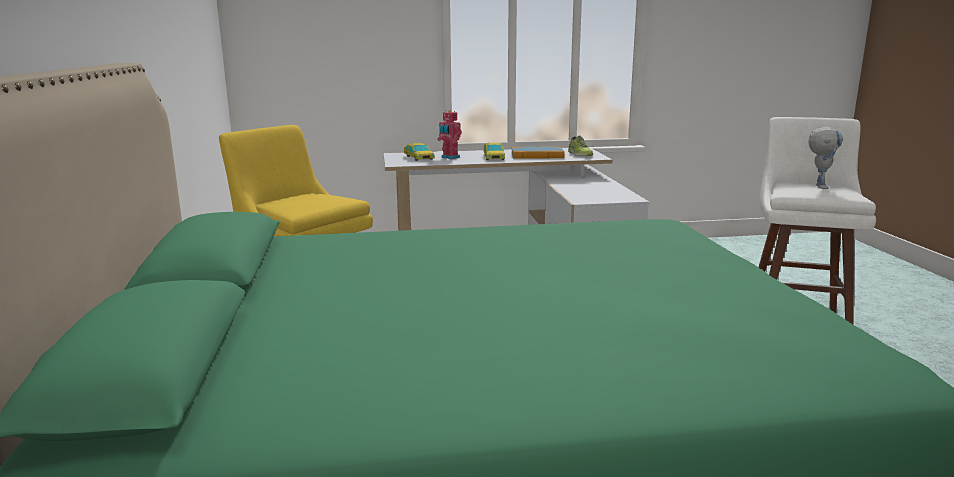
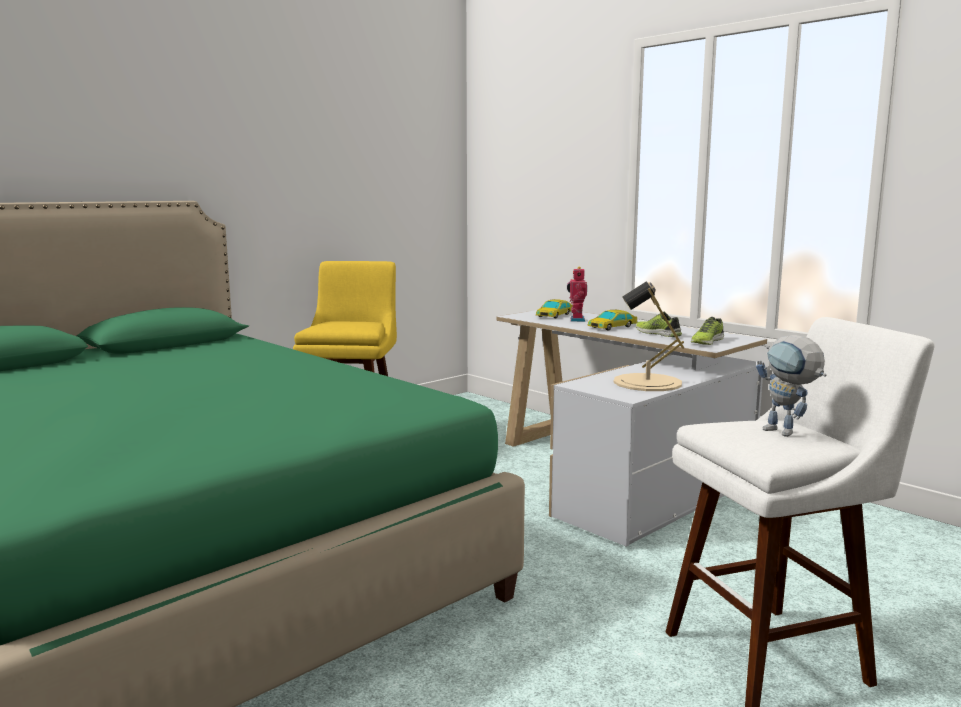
camera: 55 degrees right, 5 degrees down
book [511,146,564,159] -> shoe [636,312,682,337]
toy robot [808,127,843,189] -> toy robot turned 75 degrees clockwise [756,335,827,437]
none -> beige table lamp [613,282,684,391]

